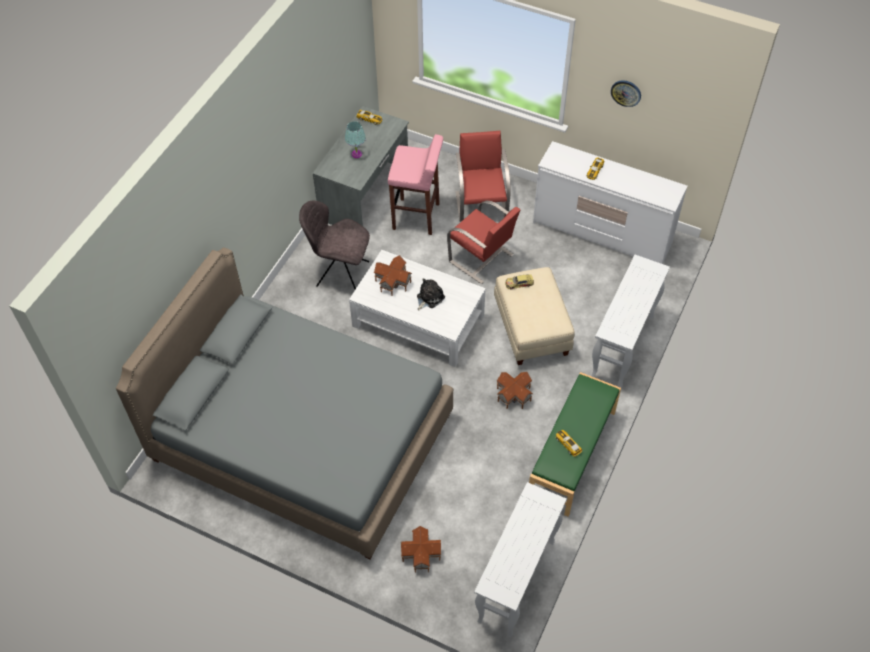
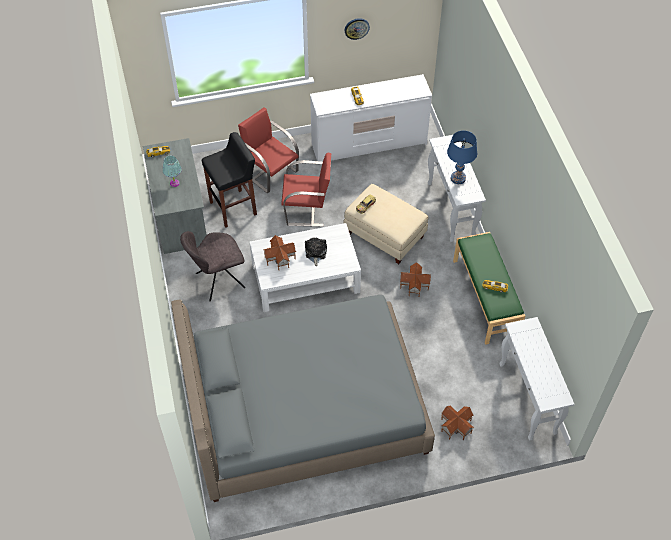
camera: 40 degrees left, 0 degrees up
pink stool [388,134,443,235] -> black stool [202,132,257,228]
none -> blue table lamp [447,131,477,184]

